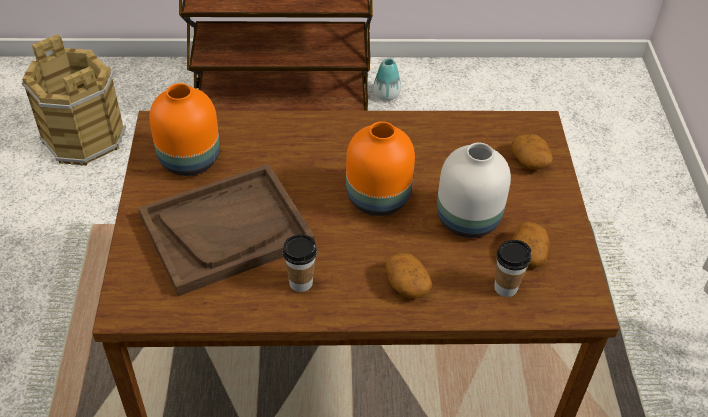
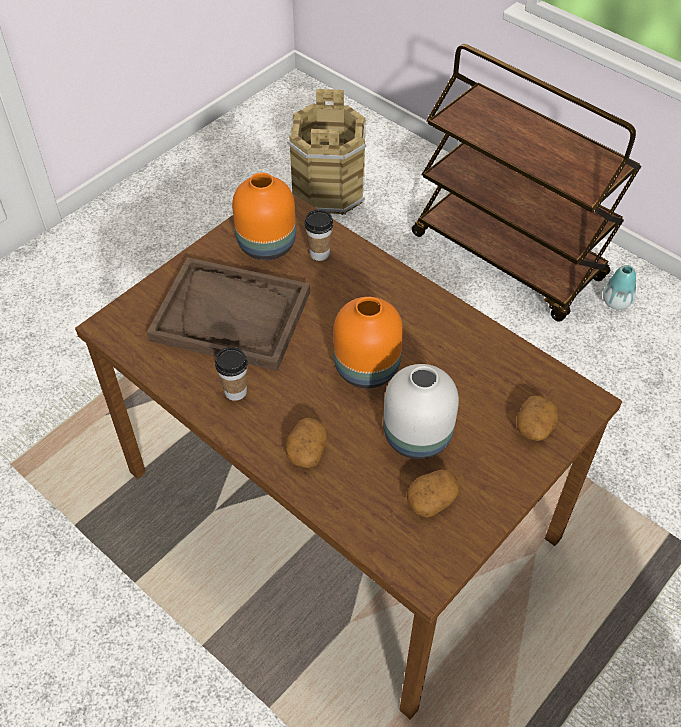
camera: 45 degrees right, 5 degrees up
cup [494,240,531,297] -> cup moved to [305,210,333,261]

